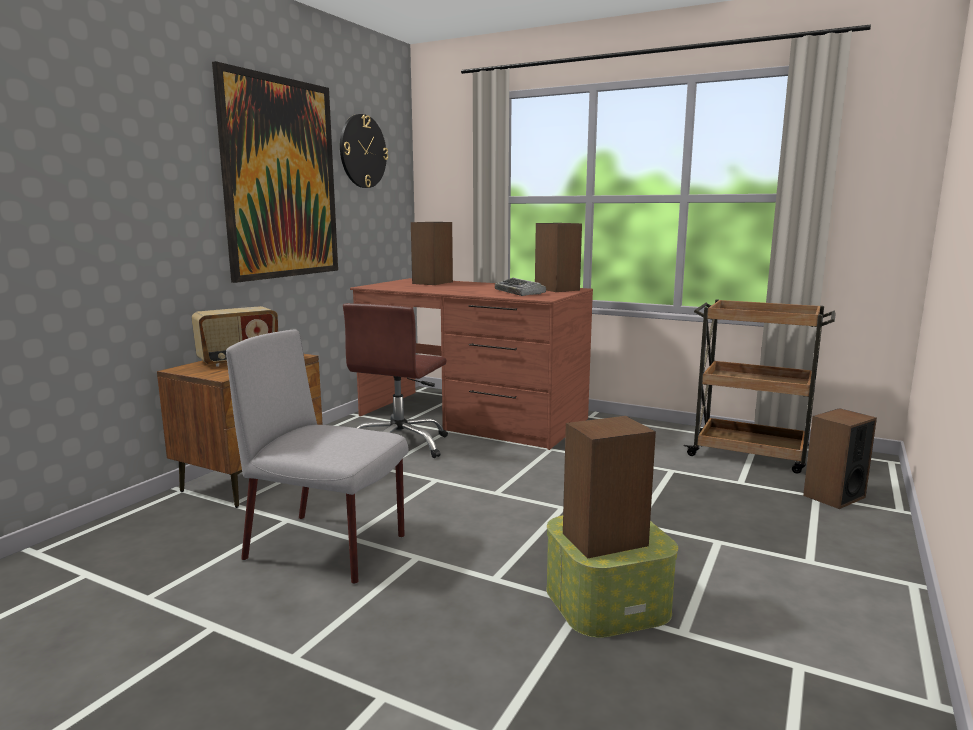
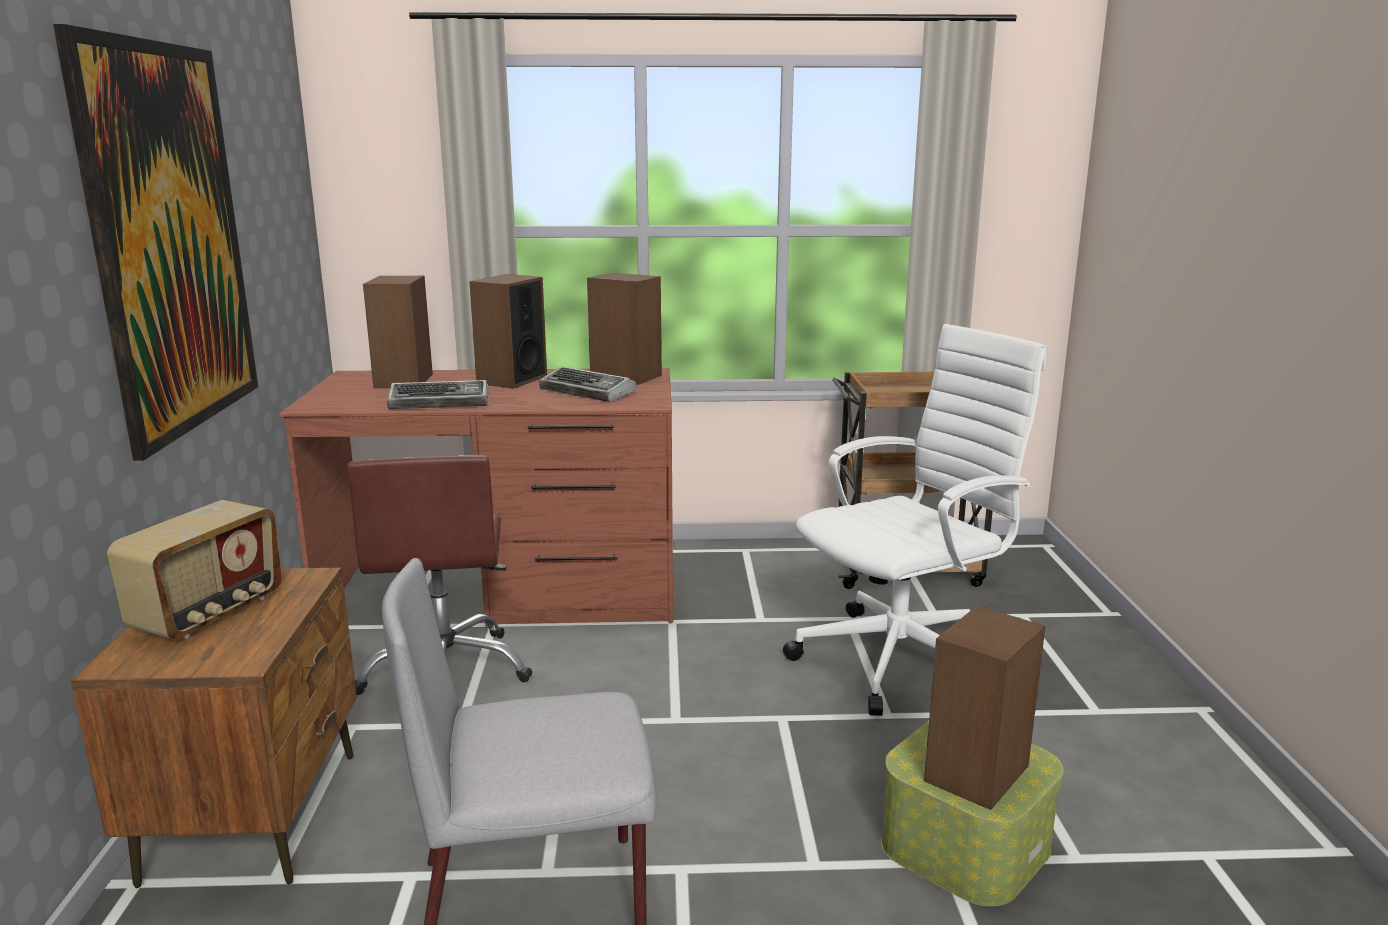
camera: 30 degrees left, 5 degrees up
wall clock [340,114,388,188] -> none
speaker [803,408,877,509] -> speaker moved to [469,274,547,389]
none -> keyboard [387,380,489,409]
none -> white office chair [783,324,1046,716]

